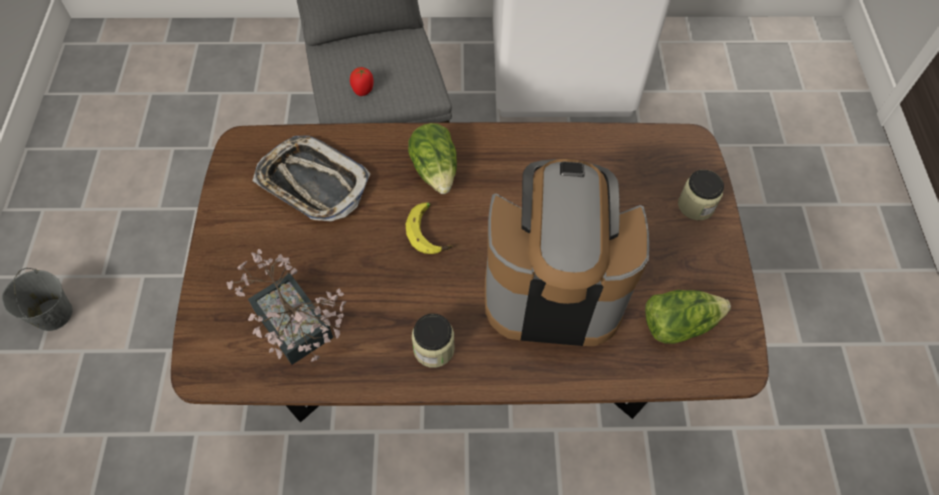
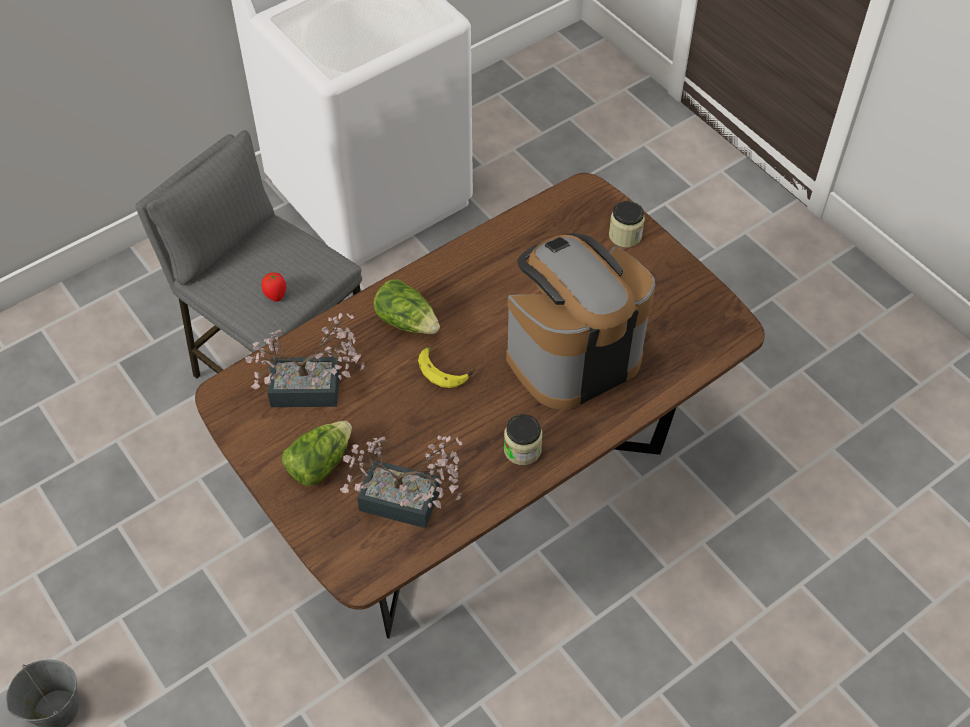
camera: 35 degrees left, 5 degrees down
tray [253,135,370,221] -> potted plant [246,312,365,407]
lettuce [645,290,731,344] -> lettuce moved to [282,421,352,486]

